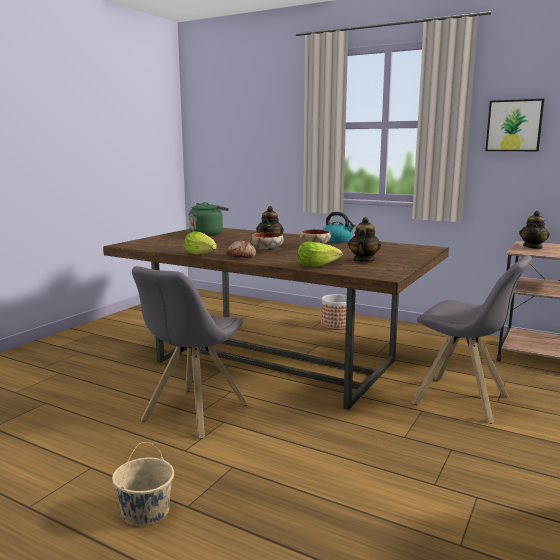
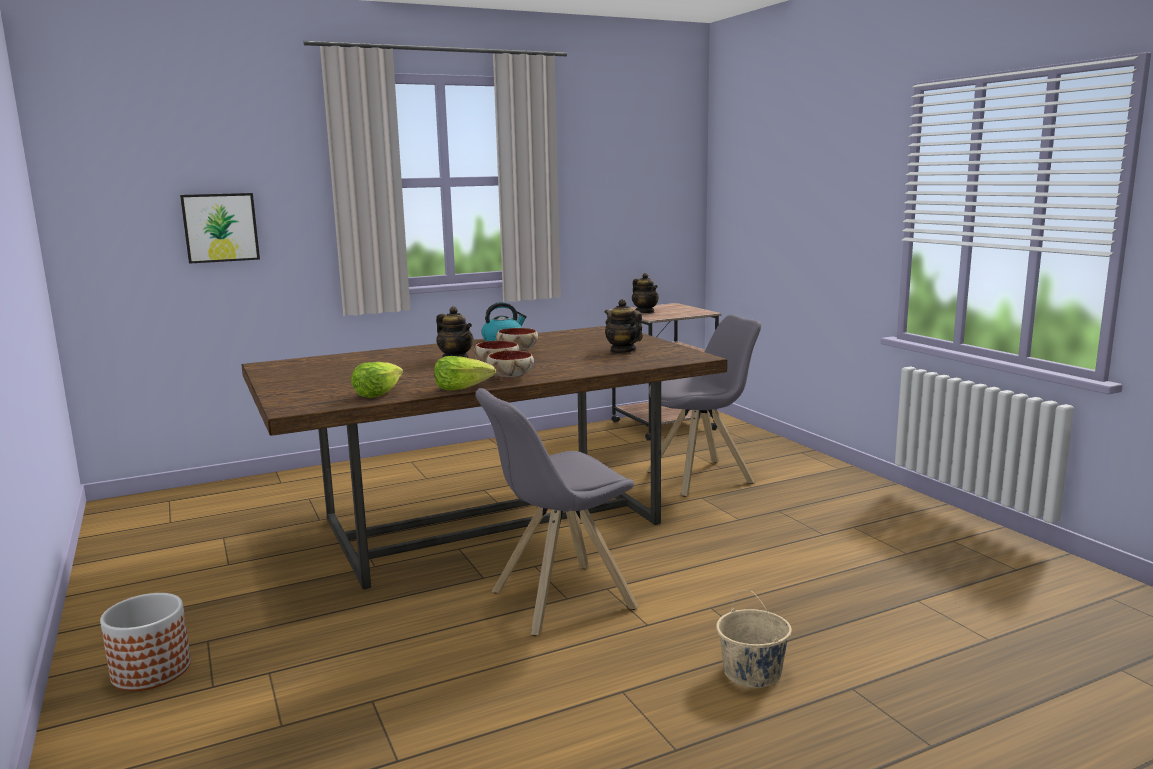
camera: 55 degrees left, 0 degrees up
grey chair [132,266,248,439] -> grey chair turned 90 degrees clockwise [475,388,638,636]
green kettle [189,202,229,236] -> none
bread [226,240,256,258] -> bowl [486,350,534,380]
lettuce [298,241,343,267] -> lettuce moved to [351,362,403,398]
planter [321,294,347,330] -> planter moved to [100,593,191,691]
picture [485,99,545,151] -> picture moved to [180,193,260,264]

